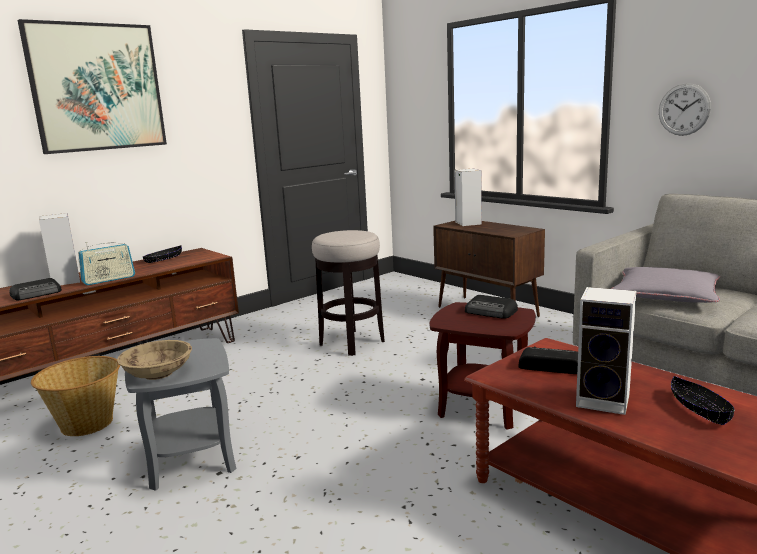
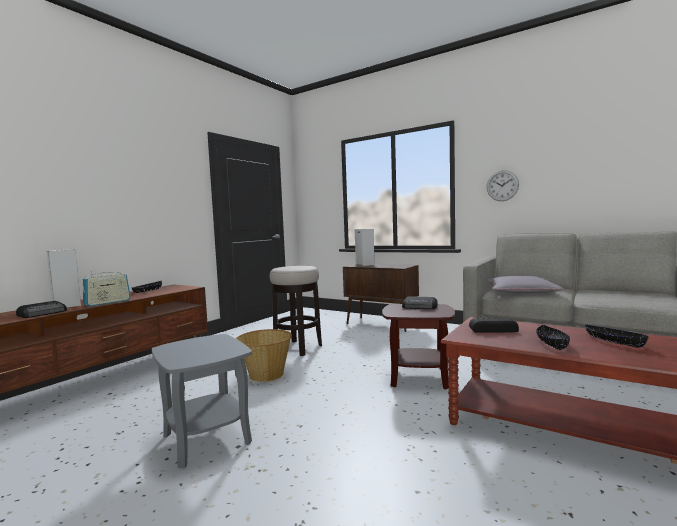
camera: 15 degrees left, 10 degrees down
picture [18,19,167,154] -> none
basket [31,356,120,436] -> basket moved to [236,329,292,382]
beige bowl [117,340,192,380] -> none
speaker [576,287,636,415] -> black bowl [536,325,570,350]

